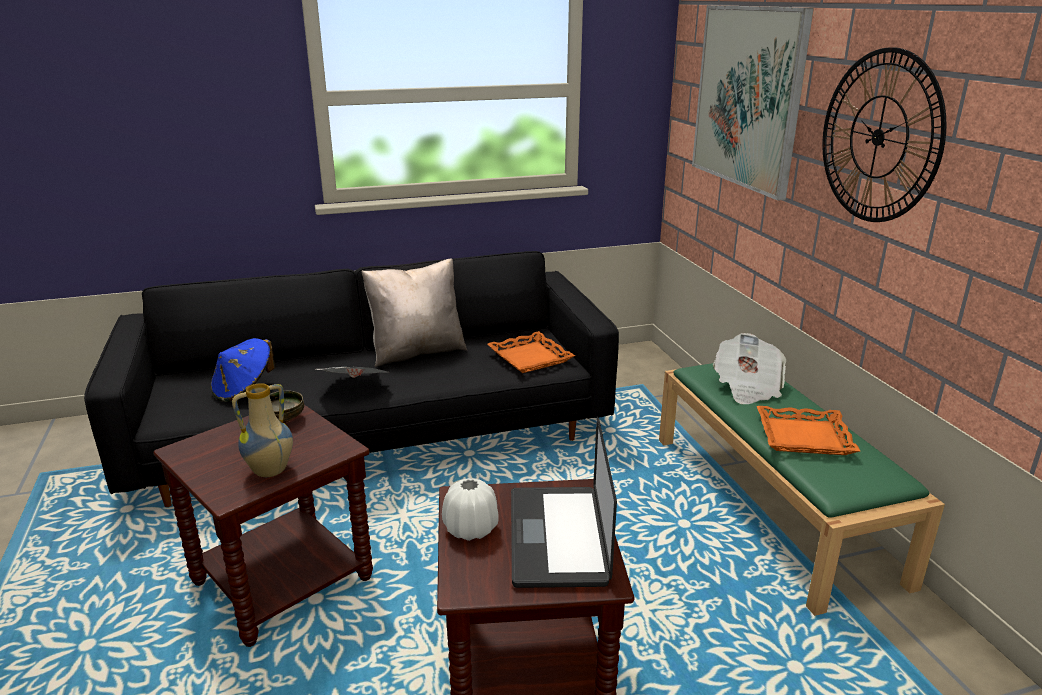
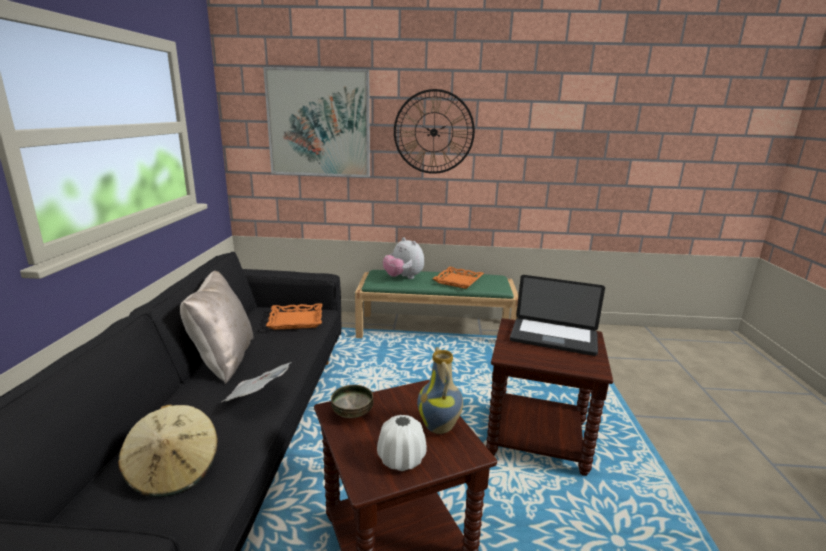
camera: 70 degrees left, 5 degrees down
blue hat [211,338,276,402] -> beige hat [118,404,218,497]
white vase [442,478,499,541] -> white vase moved to [377,415,427,471]
newspaper [713,333,786,404] -> plush toy [383,238,424,279]

